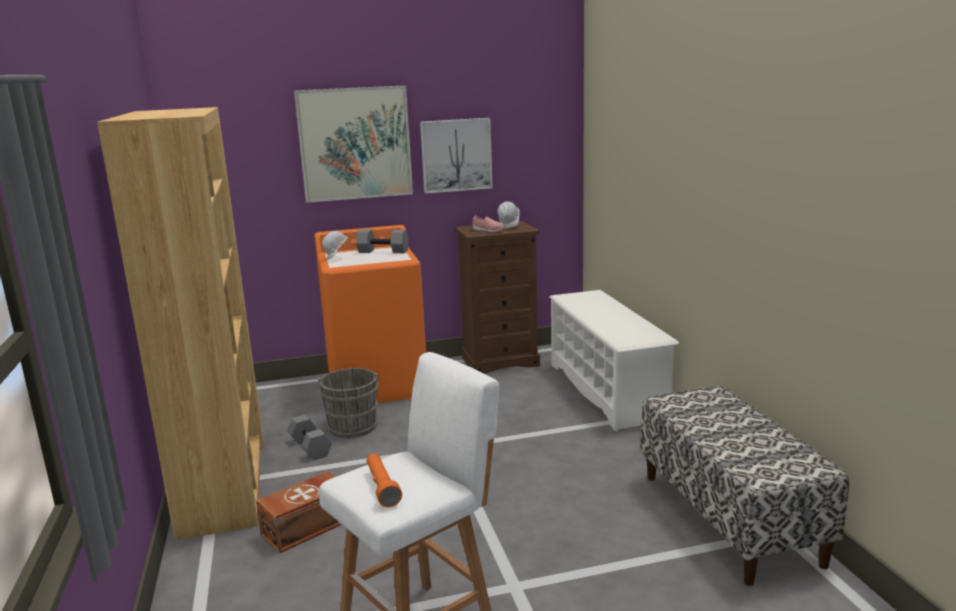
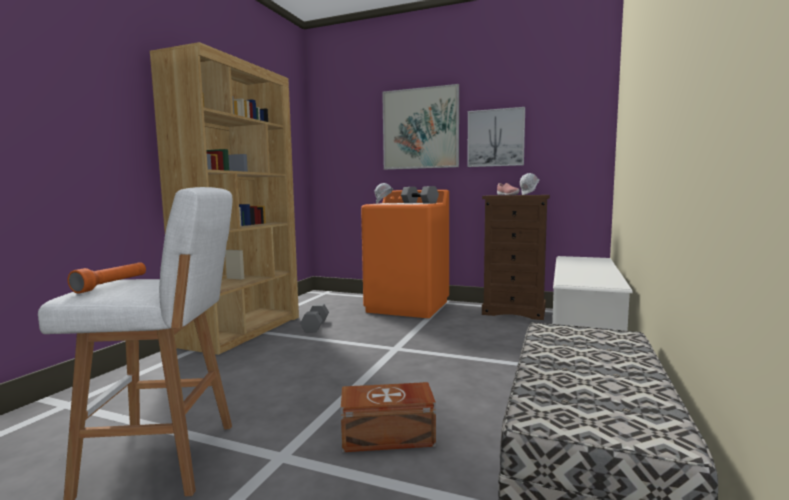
camera: 35 degrees right, 10 degrees down
brown storage box [256,471,342,554] -> brown storage box moved to [341,382,436,452]
grey bucket [317,368,379,438] -> none

